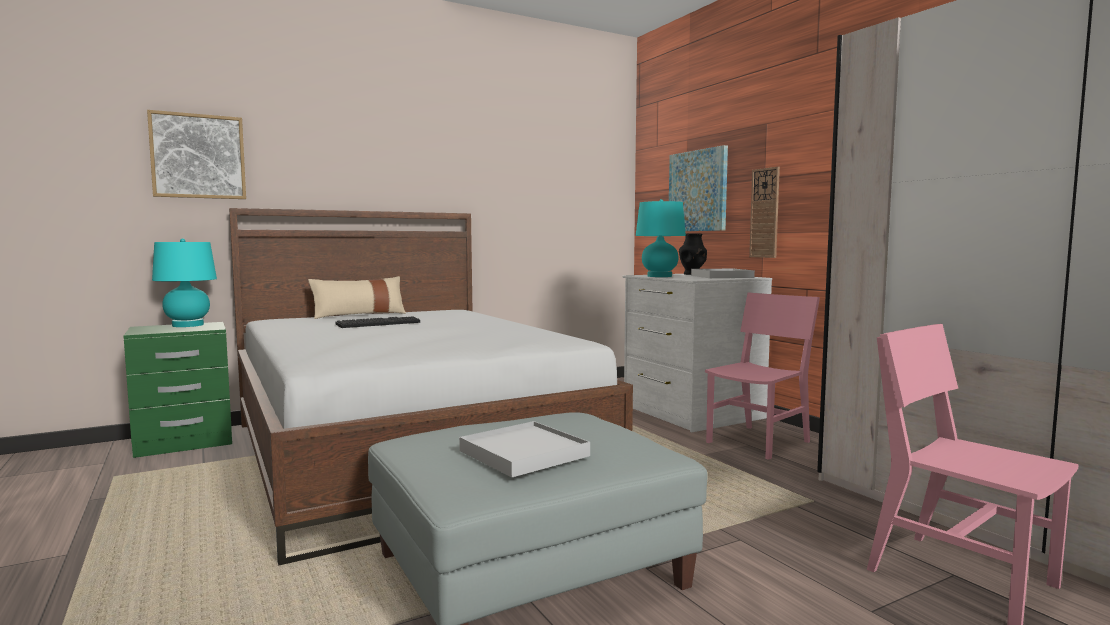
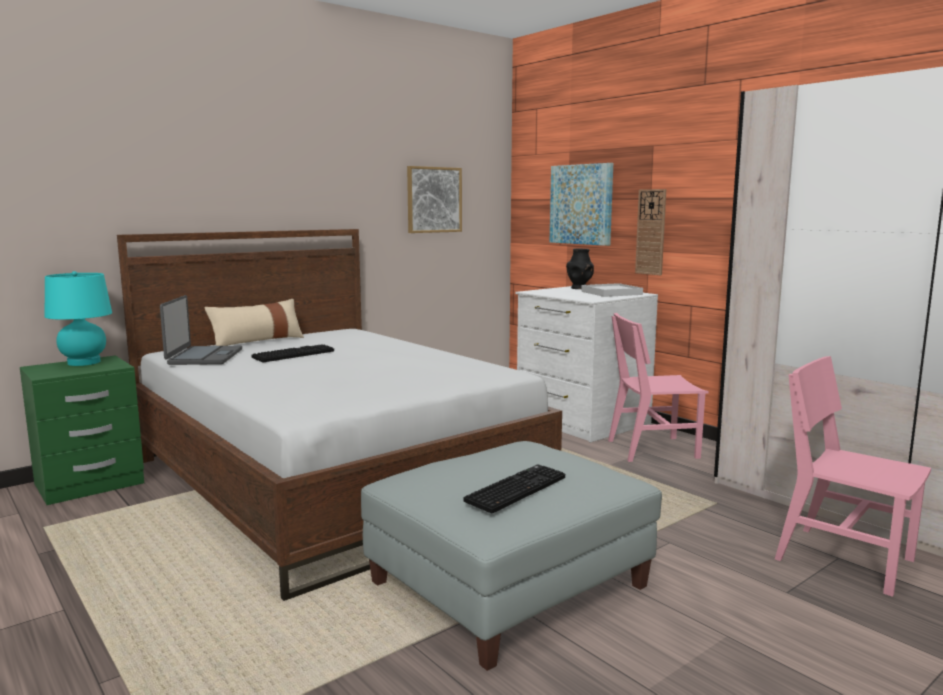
camera: 10 degrees left, 5 degrees up
picture [147,110,246,199] -> picture moved to [407,166,462,233]
white tray [459,421,590,477] -> keyboard [463,464,565,514]
turquoise table lamp [636,199,686,277] -> none
pink chair [705,292,820,460] -> pink chair turned 135 degrees counterclockwise [608,313,708,462]
none -> laptop [160,295,242,365]

